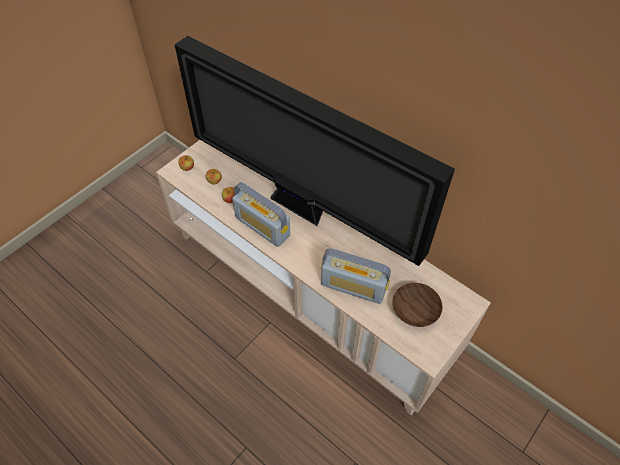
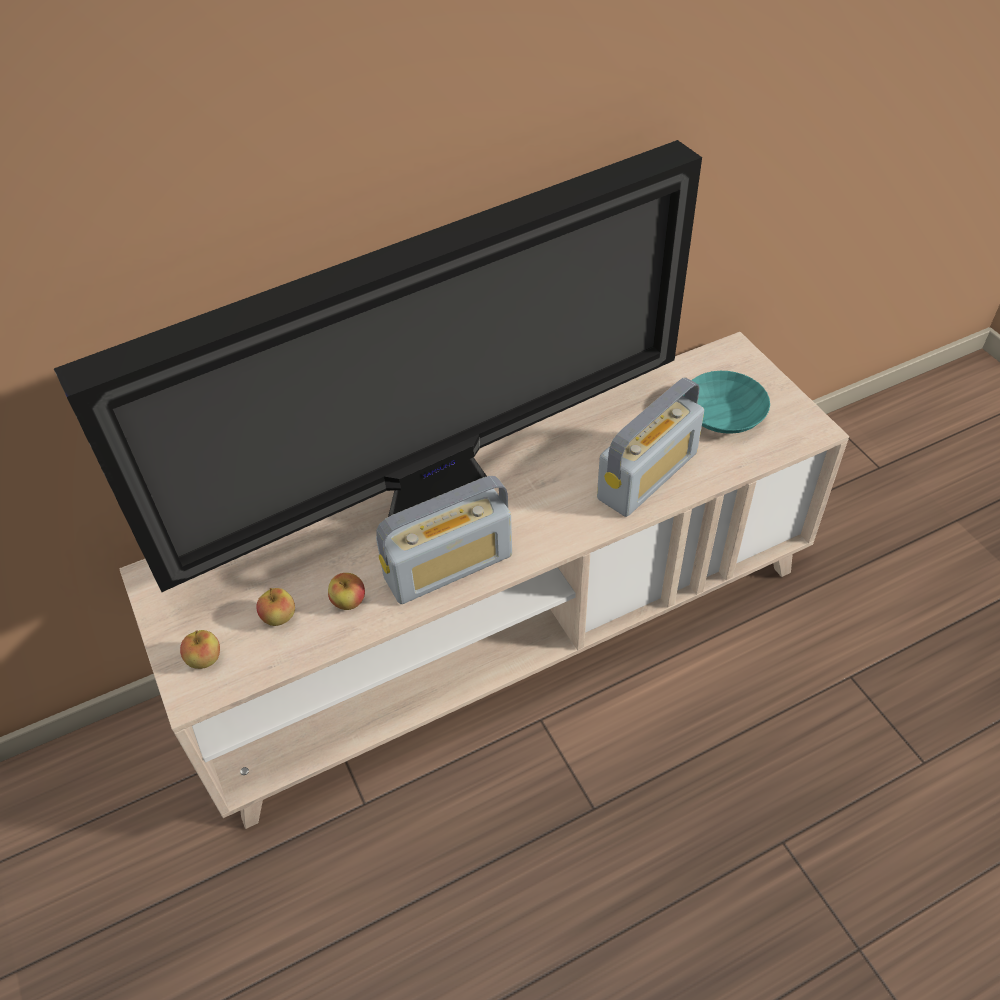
camera: 65 degrees left, 5 degrees down
brown bowl [393,283,443,327] -> turquoise bowl [683,371,770,434]

